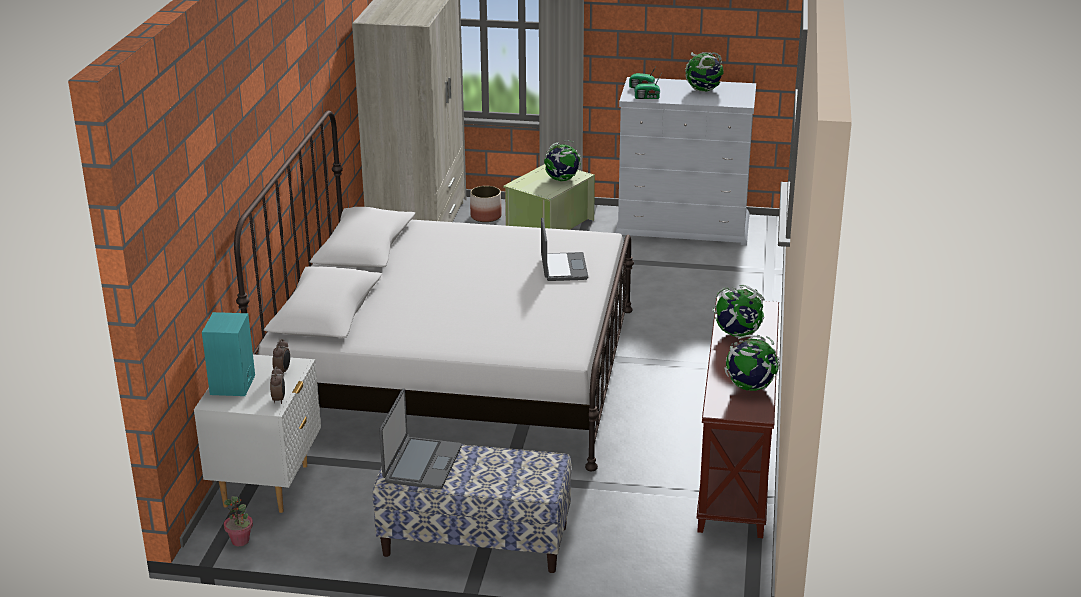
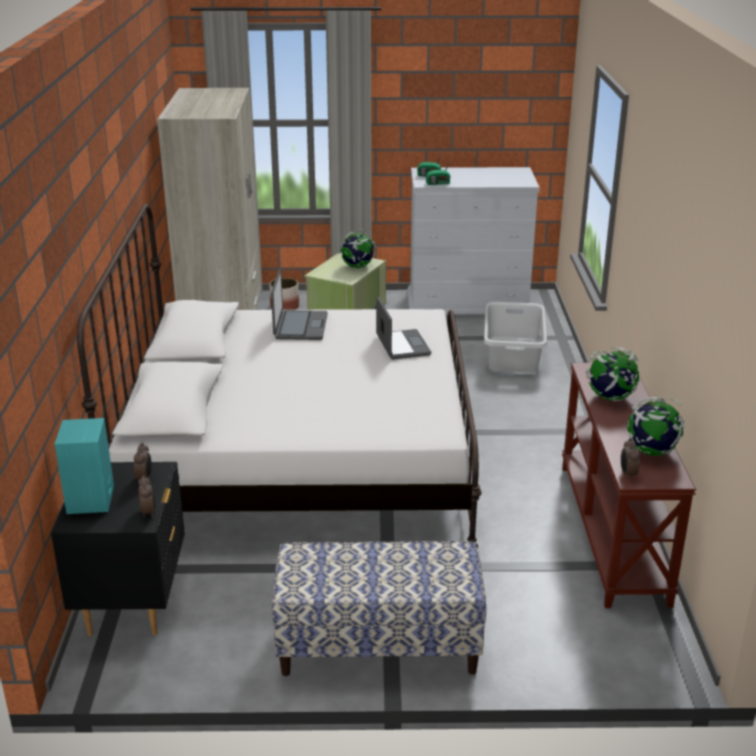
camera: 10 degrees left, 0 degrees up
white nightstand [194,354,321,513] -> black nightstand [51,462,185,636]
potted plant [224,496,253,546] -> none
laptop [379,389,462,489] -> laptop moved to [271,268,328,340]
globe [685,52,724,92] -> none
none -> grey laundry basket [484,302,547,373]
none -> alarm clock [621,438,640,479]

